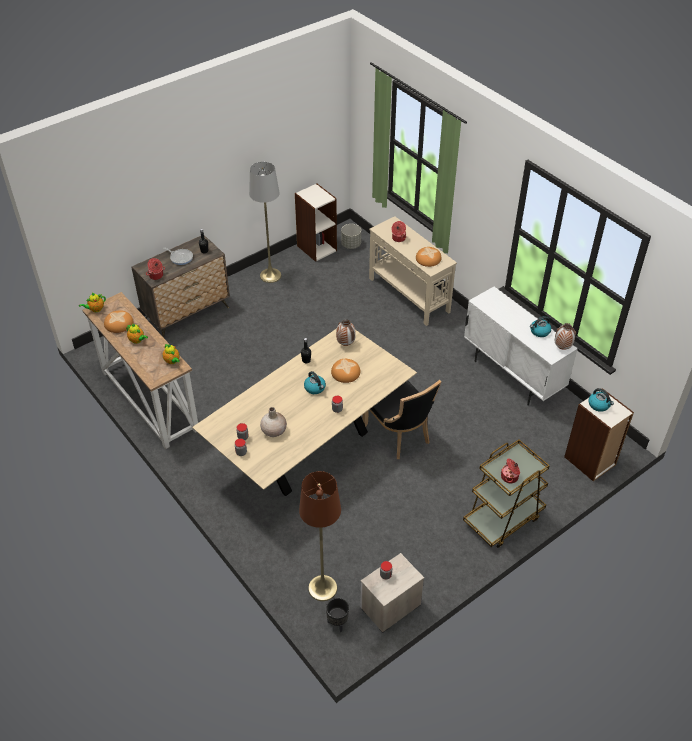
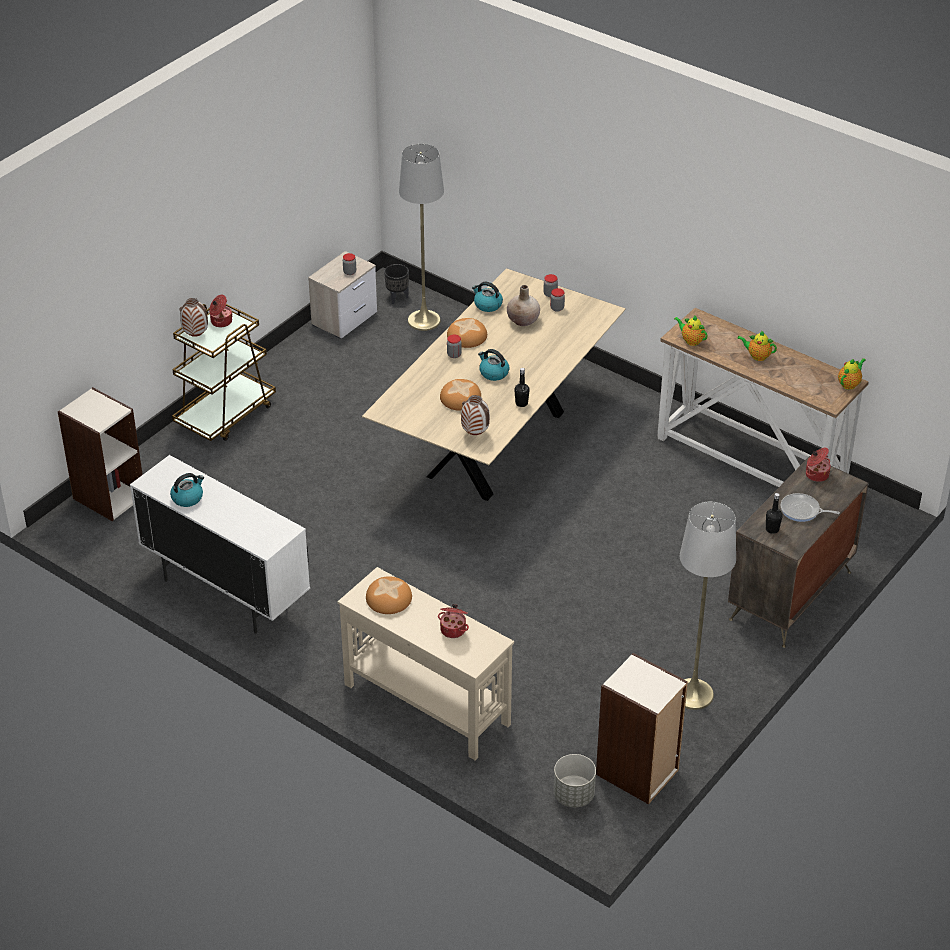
camera: 165 degrees right, 5 degrees down
bread [104,310,133,333] -> bread moved to [447,318,487,348]
brown floor lamp [299,471,341,601] -> grey floor lamp [399,144,444,331]
black chair [363,380,441,459] -> none
vase [555,323,576,350] -> vase moved to [179,298,208,337]
kettle [589,388,614,412] -> kettle moved to [472,282,503,312]

